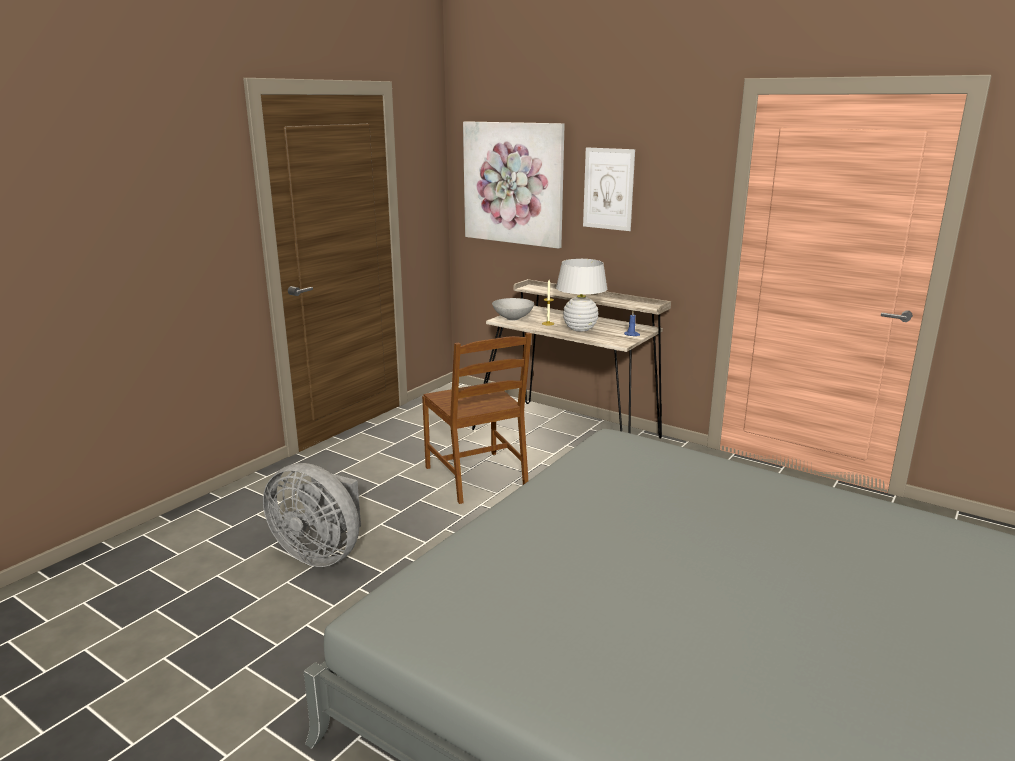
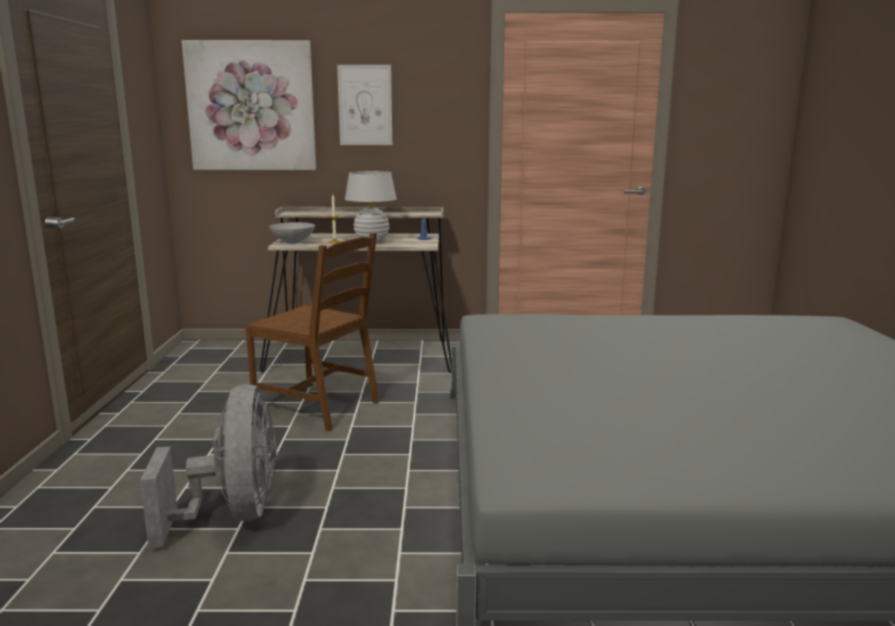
camera: 35 degrees left, 5 degrees down
grey fan [263,463,361,567] -> grey fan turned 90 degrees counterclockwise [140,384,277,548]

